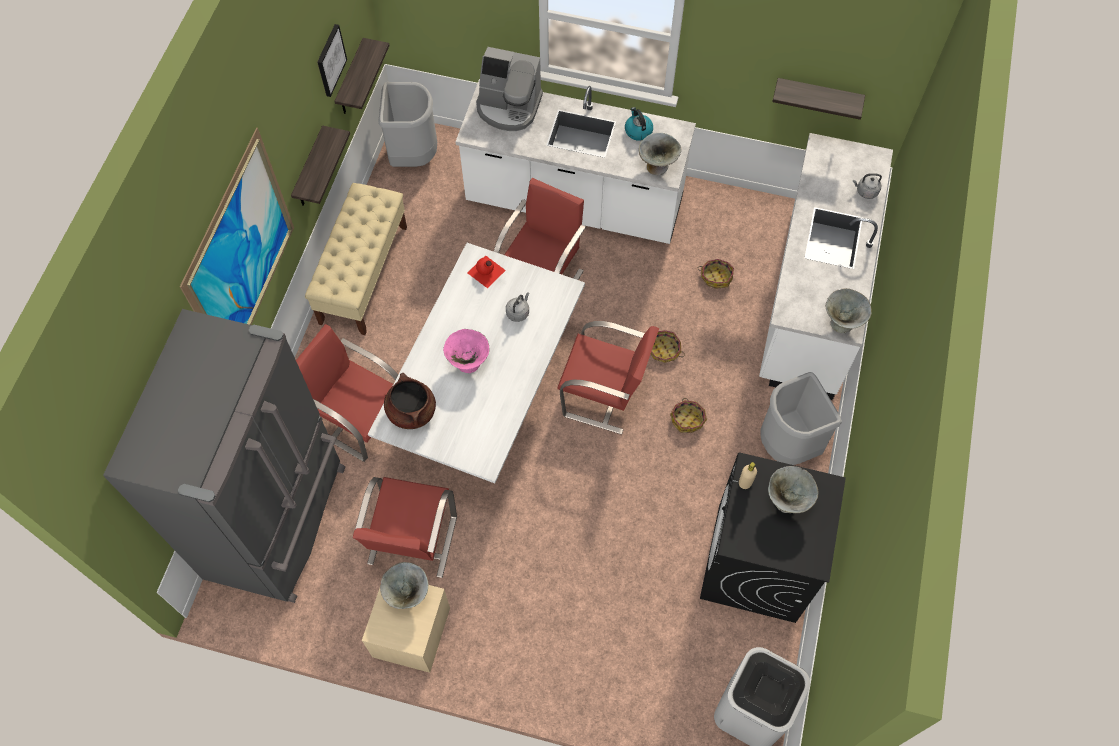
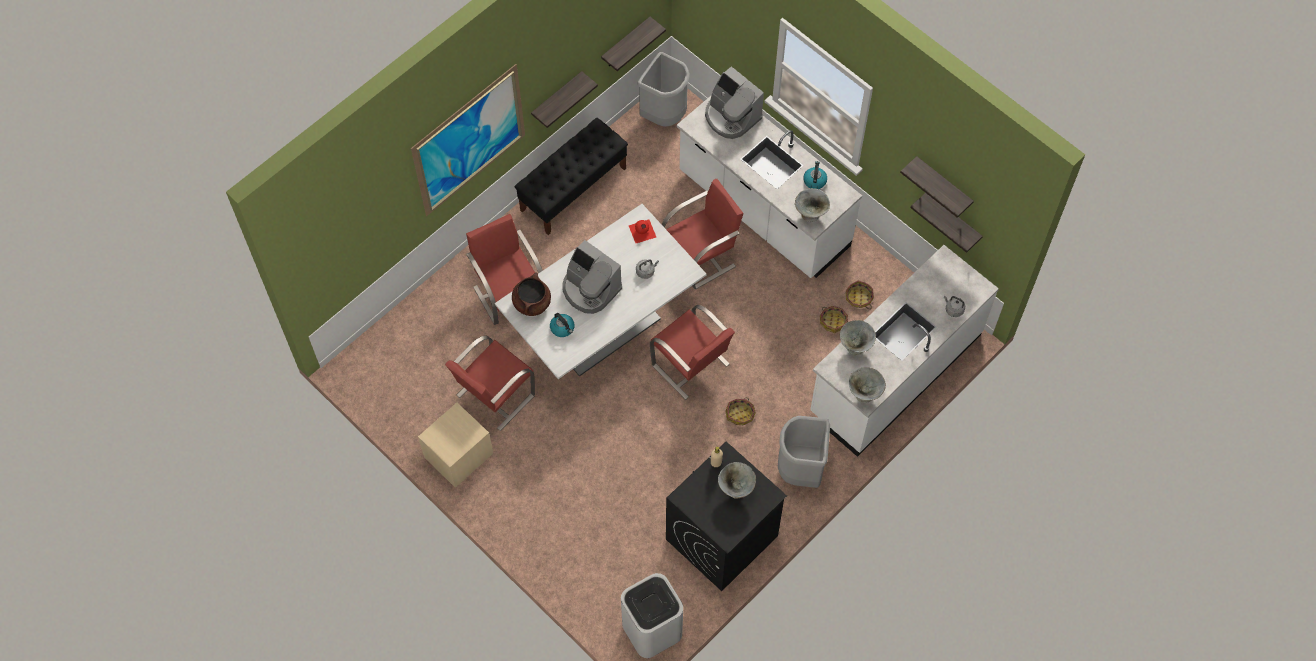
camera: 30 degrees right, 0 degrees up
grey fridge [103,309,345,603] -> none
beige bench [305,183,407,335] -> black bench [515,118,628,235]
picture [317,24,347,97] -> none
grey bowl [380,562,428,609] -> grey bowl moved to [840,320,876,355]
pink bowl [443,329,489,373] -> coffee machine [562,240,622,314]
basket [651,330,685,363] -> basket moved to [846,280,874,309]
none -> kettle [550,313,575,337]
none -> shelf [900,156,974,218]

